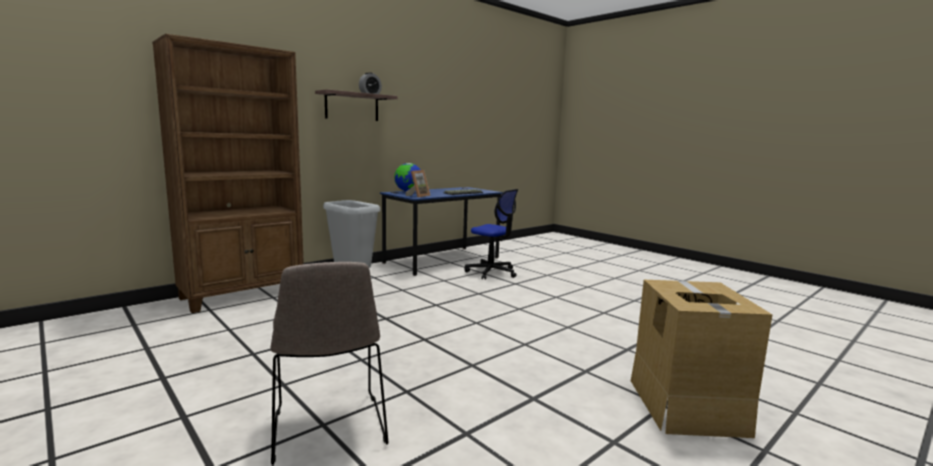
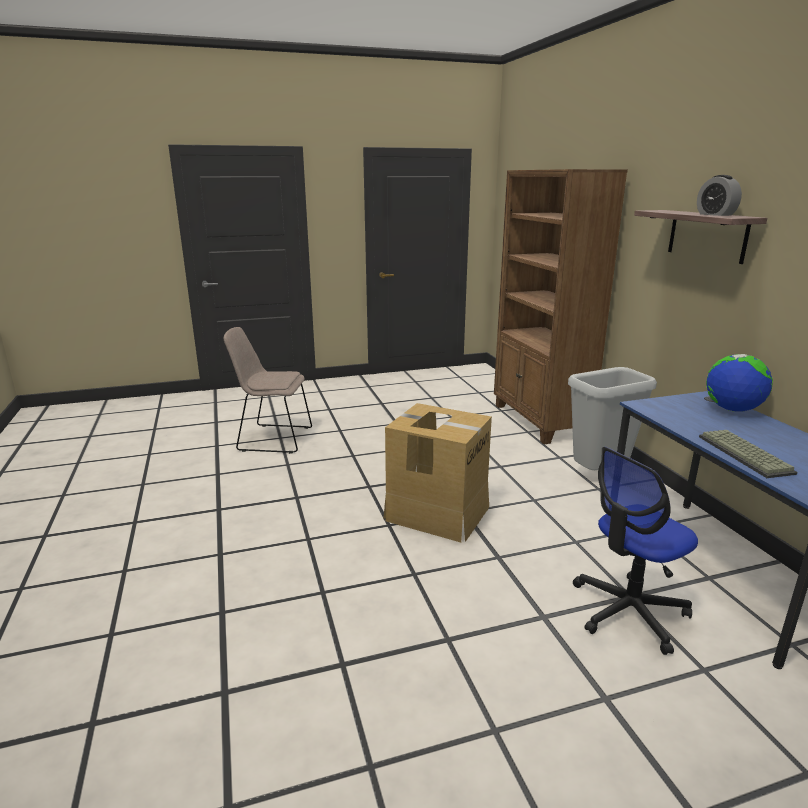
camera: 115 degrees right, 10 degrees up
picture frame [406,170,431,198] -> none
cardboard box [631,280,773,438] -> cardboard box moved to [383,403,492,542]

